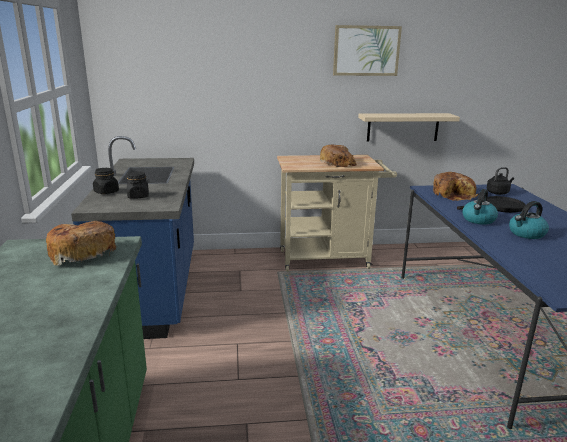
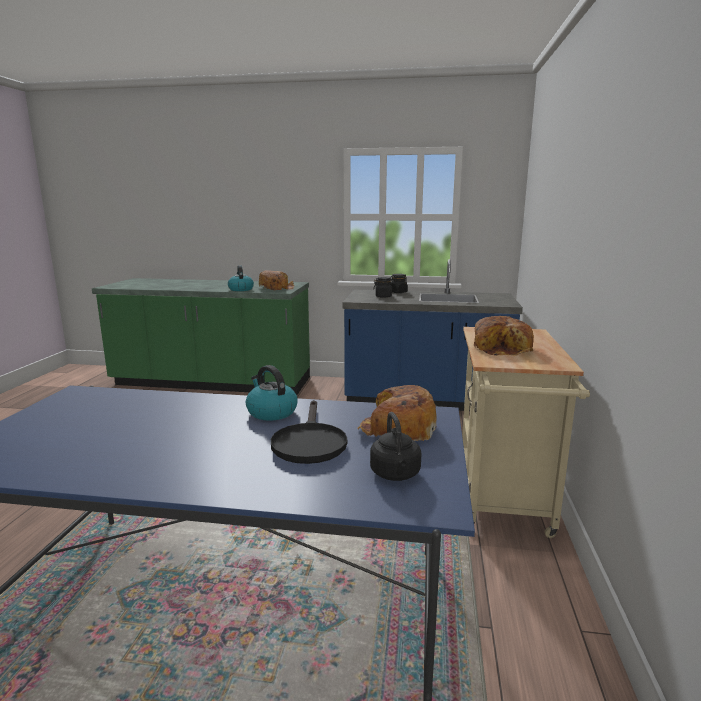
camera: 105 degrees right, 5 degrees down
picture [333,25,402,76] -> none
beige shelf [358,113,460,142] -> none
kettle [509,201,549,239] -> kettle moved to [228,265,254,291]

